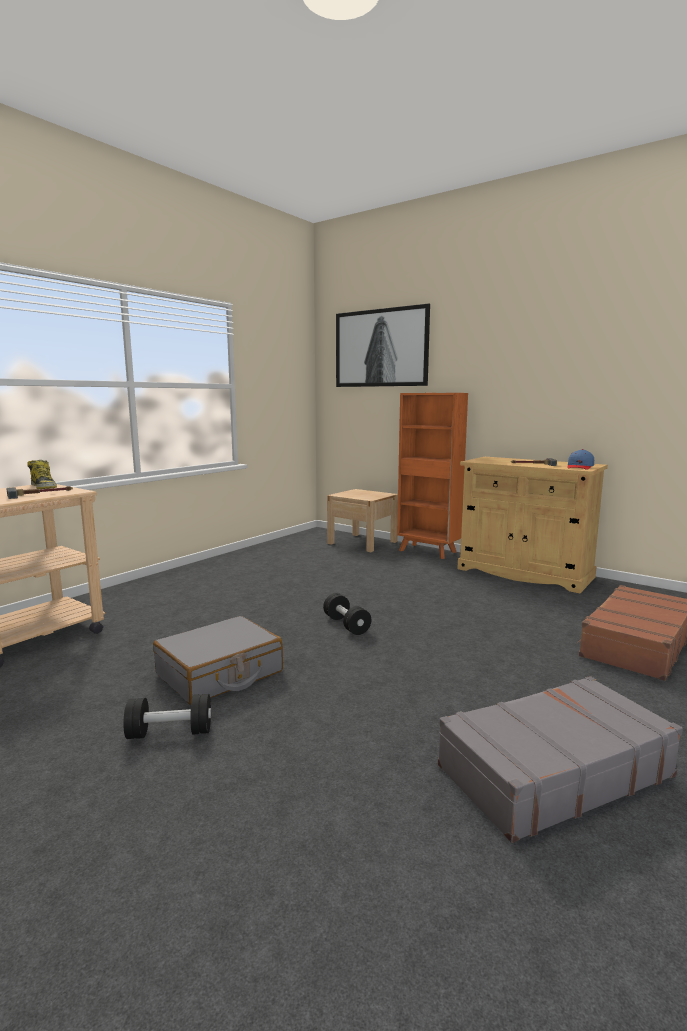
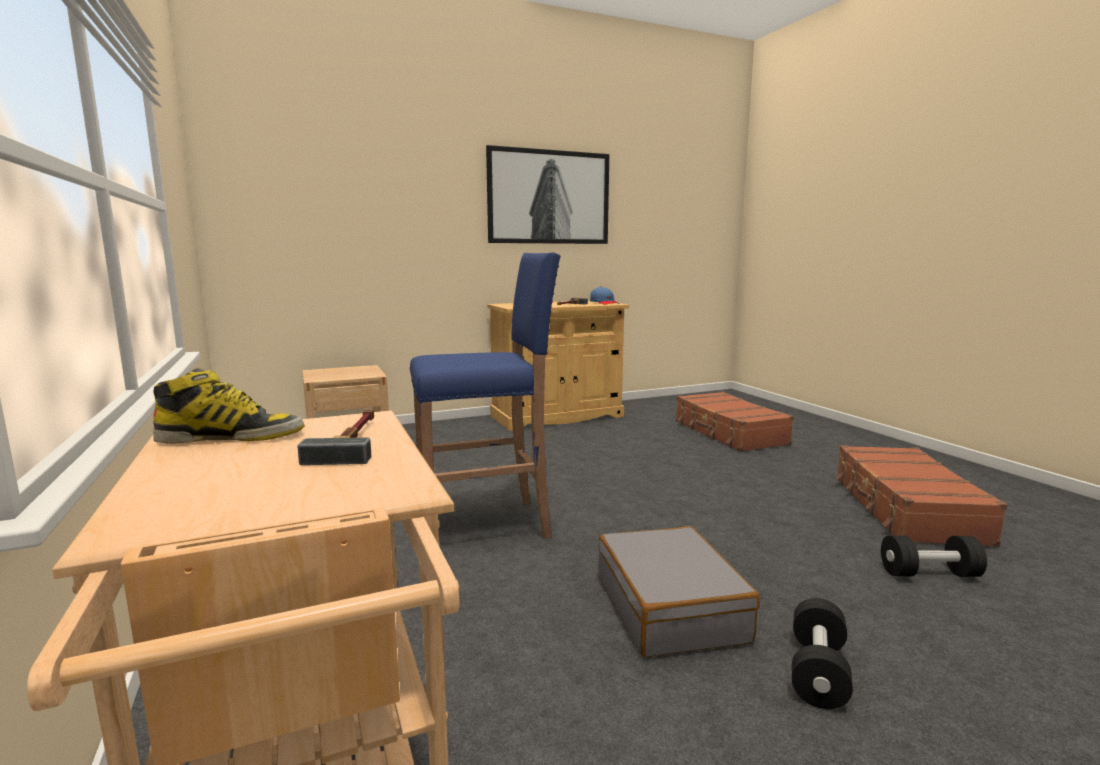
camera: 60 degrees left, 0 degrees up
black dumbbell [323,593,371,635] -> black dumbbell moved to [881,535,987,577]
picture [336,303,430,387] -> picture moved to [486,145,609,244]
orange bookcase [397,393,468,559] -> none
grey suitcase [438,676,683,843] -> brown suitcase [836,445,1007,547]
none -> blue stool [410,252,560,539]

